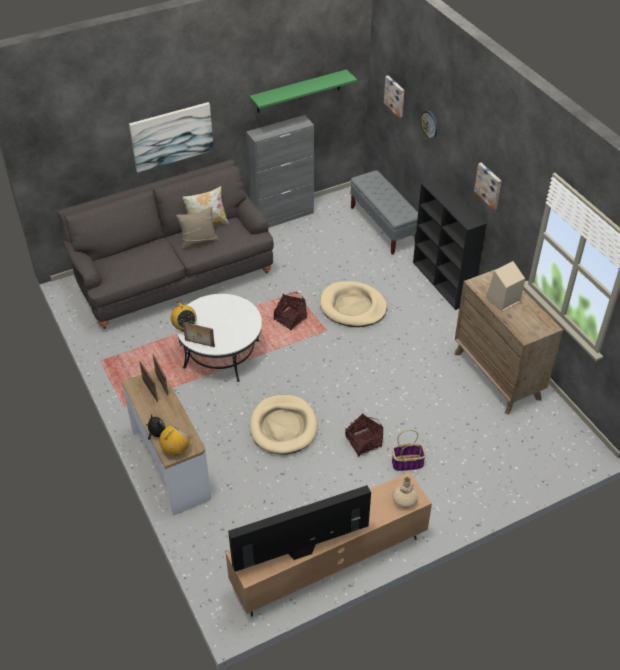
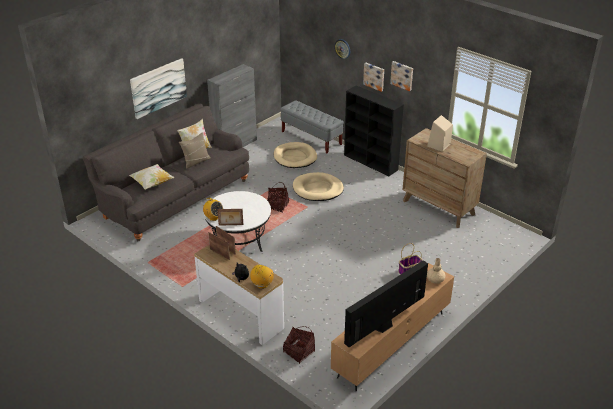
camera: 20 degrees left, 10 degrees down
green shelf [249,69,357,113] -> none
beige dog bed [250,395,318,455] -> beige dog bed moved to [274,142,317,168]
basket [345,413,383,457] -> basket moved to [283,326,315,364]
picture [384,75,404,118] -> picture moved to [363,63,384,92]
none -> pillow [129,164,175,189]

